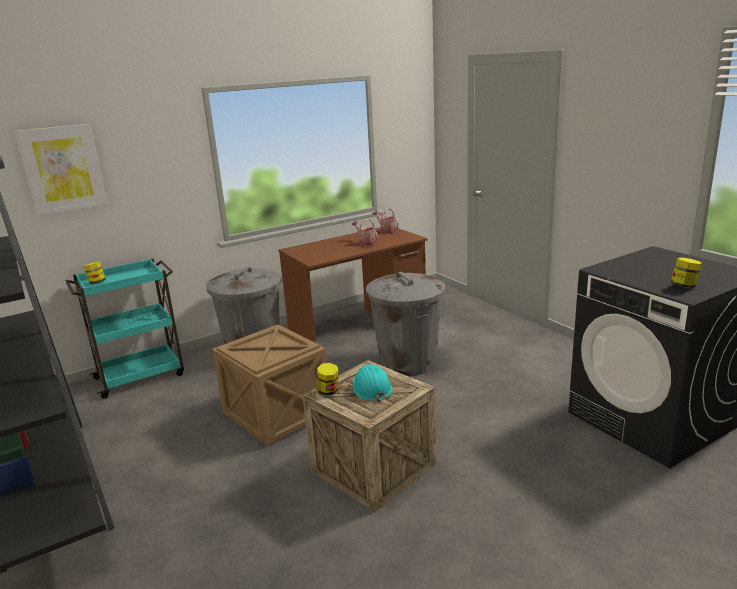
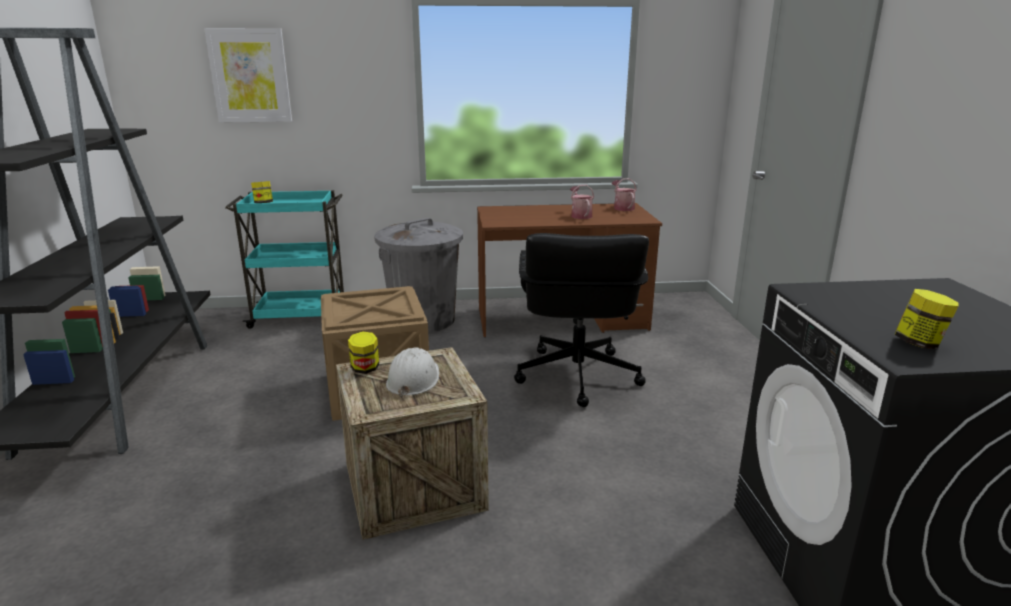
camera: 25 degrees right, 0 degrees up
turquoise hard hat [353,364,393,402] -> white hard hat [386,347,439,398]
grey trash can [366,272,445,376] -> black office chair [514,233,649,407]

